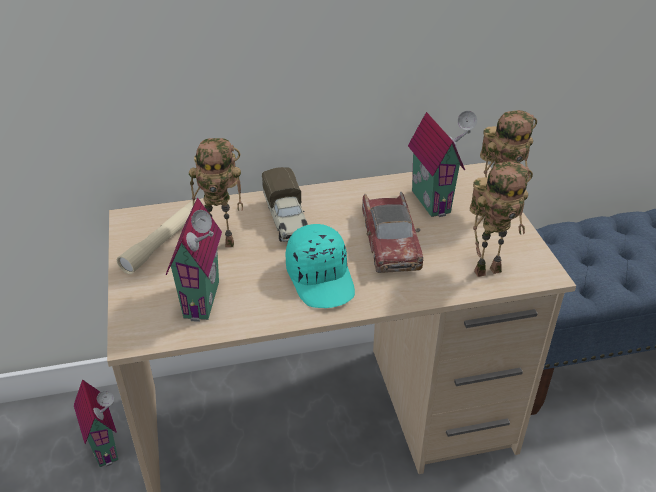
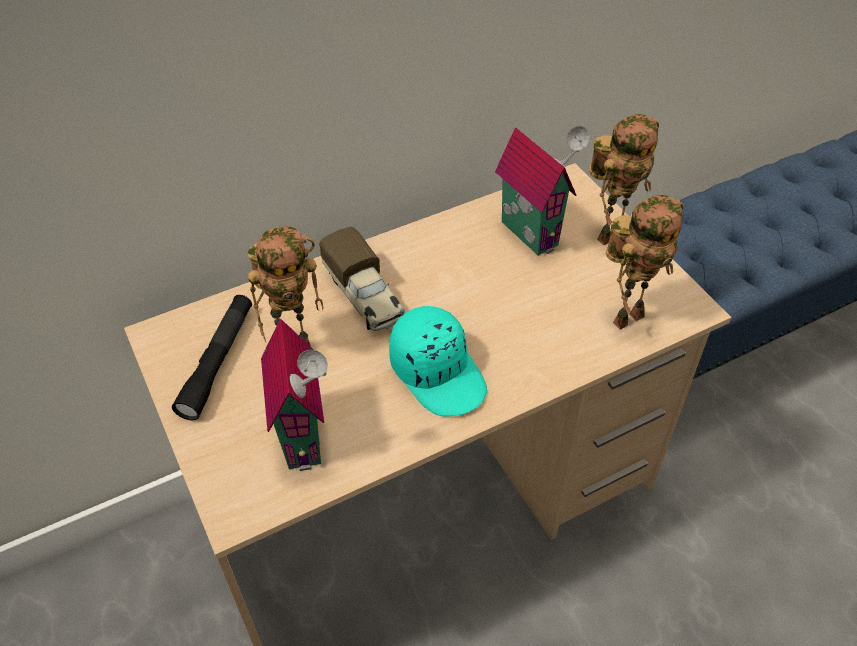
camera: 15 degrees left, 10 degrees up
toy house [74,380,118,467] -> none
beige flashlight [117,200,196,274] -> black flashlight [172,295,252,421]
toy car [362,192,423,273] -> none

